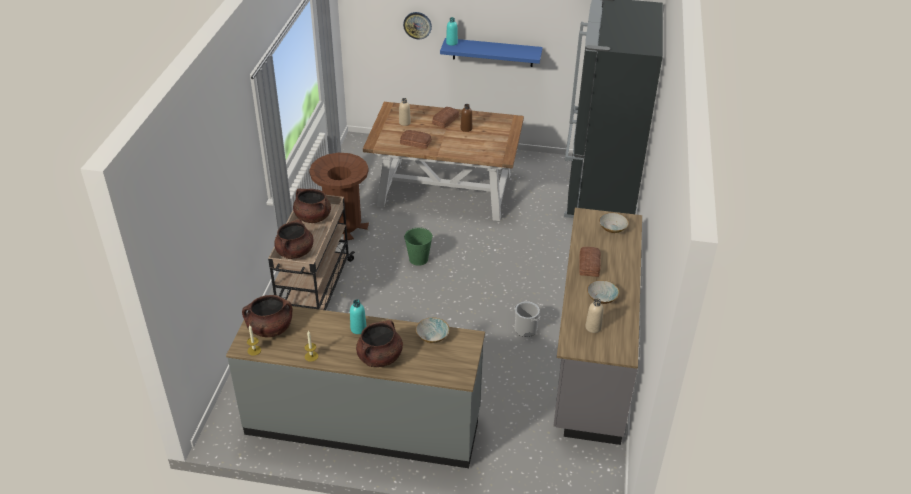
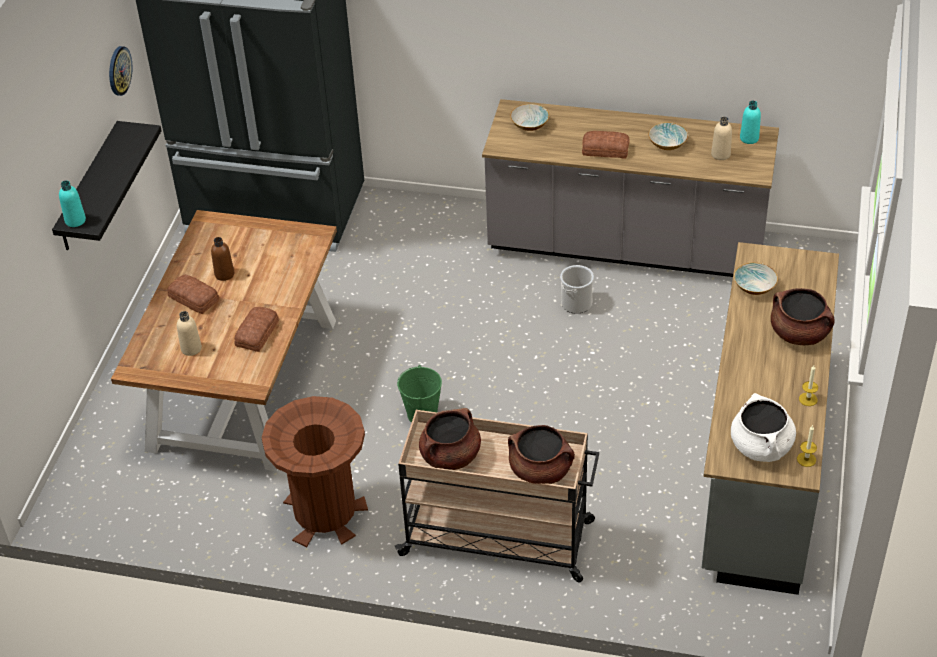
camera: 85 degrees left, 5 degrees up
brown cooking pot [242,295,292,337] -> white cooking pot [731,393,796,462]
turquoise bottle [350,299,367,334] -> turquoise bottle moved to [740,101,761,144]
wall clock [403,12,432,39] -> wall clock moved to [109,46,132,96]
blue shelf [440,38,543,67] -> black shelf [52,121,162,250]

